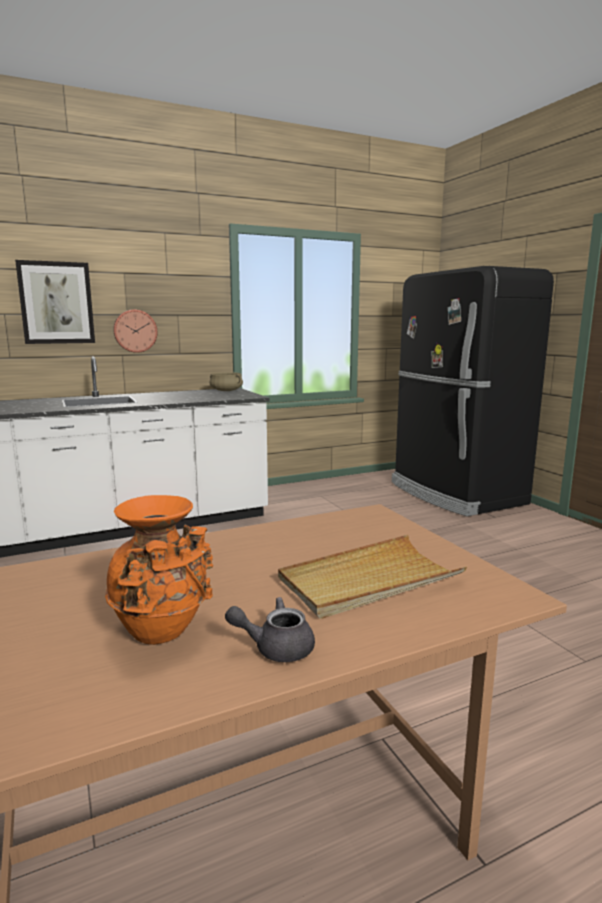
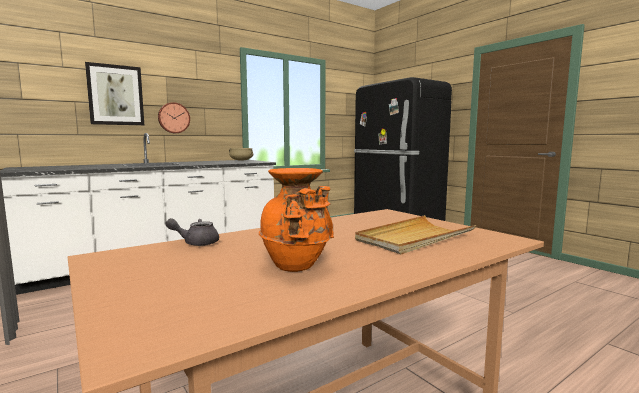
camera: 10 degrees left, 5 degrees down
grey teapot [225,597,315,662] -> grey teapot moved to [165,218,219,246]

